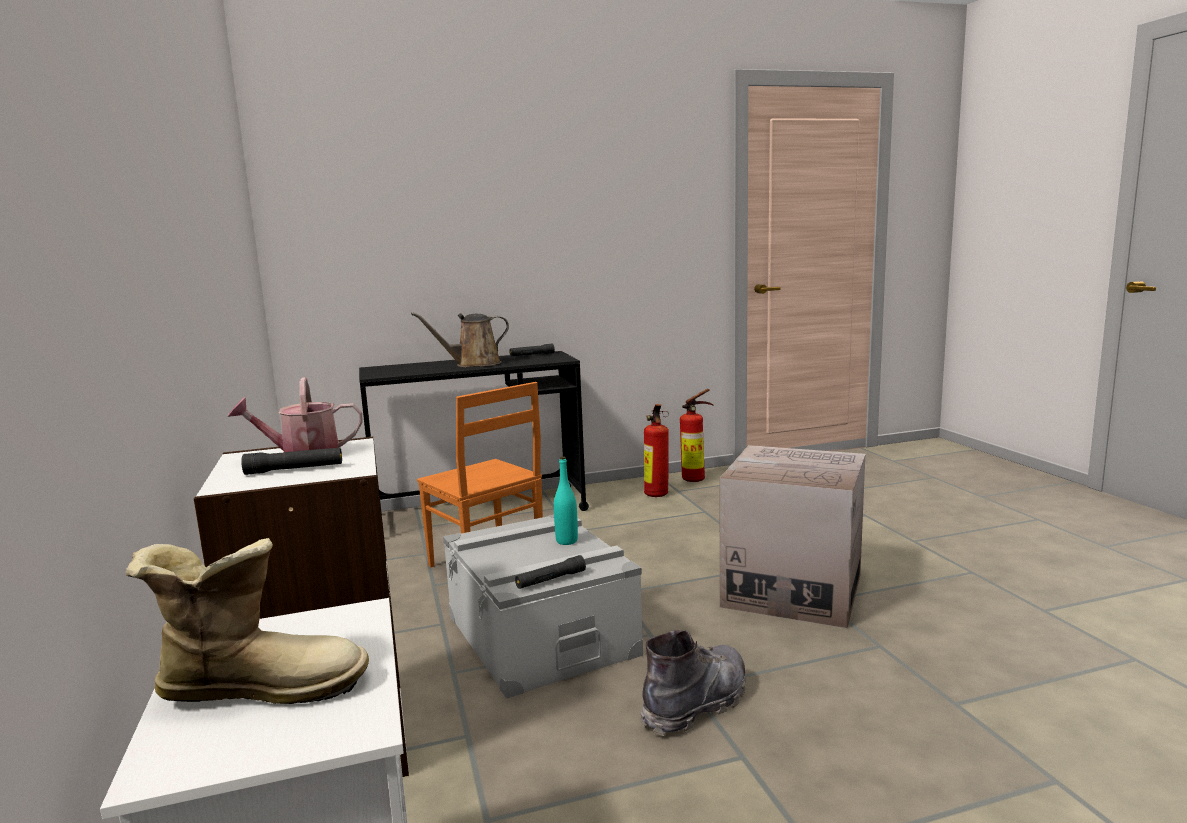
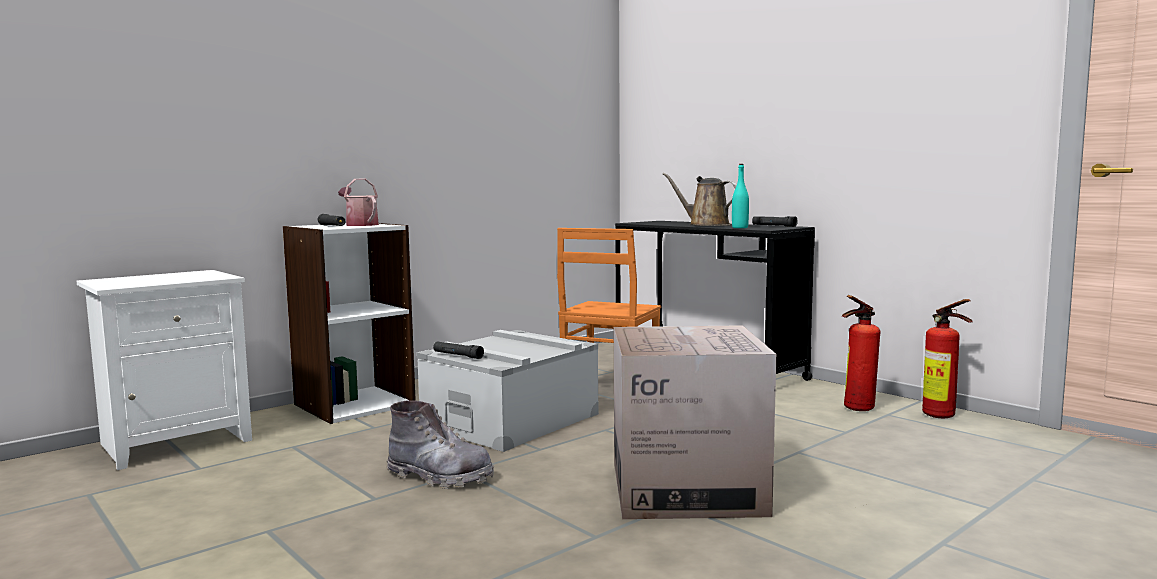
camera: 65 degrees right, 5 degrees down
boot [125,538,369,704] -> none
turquoise bottle [554,456,578,545] -> turquoise bottle moved to [732,164,749,228]

